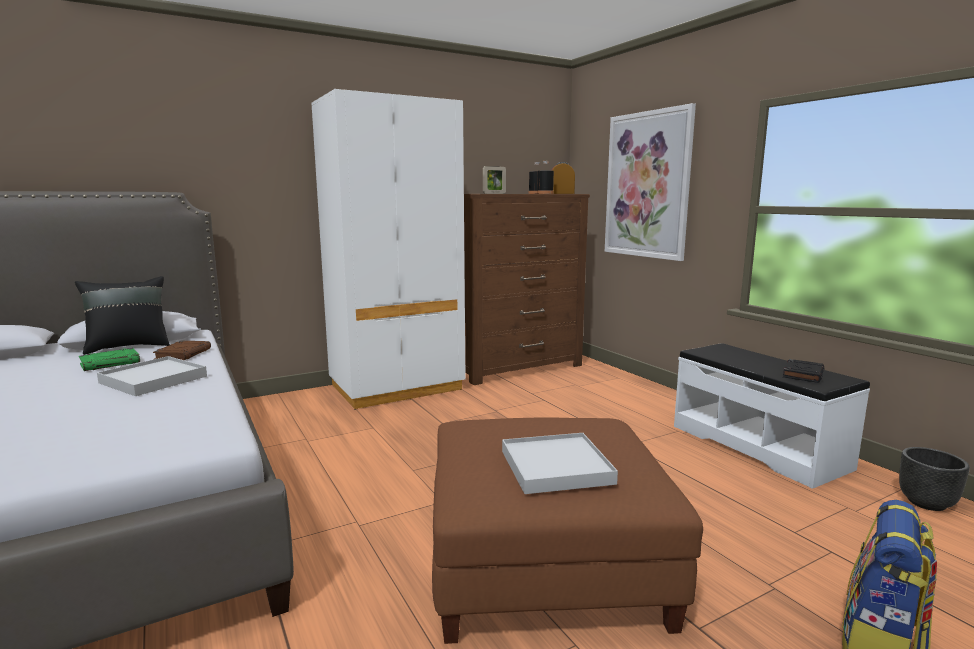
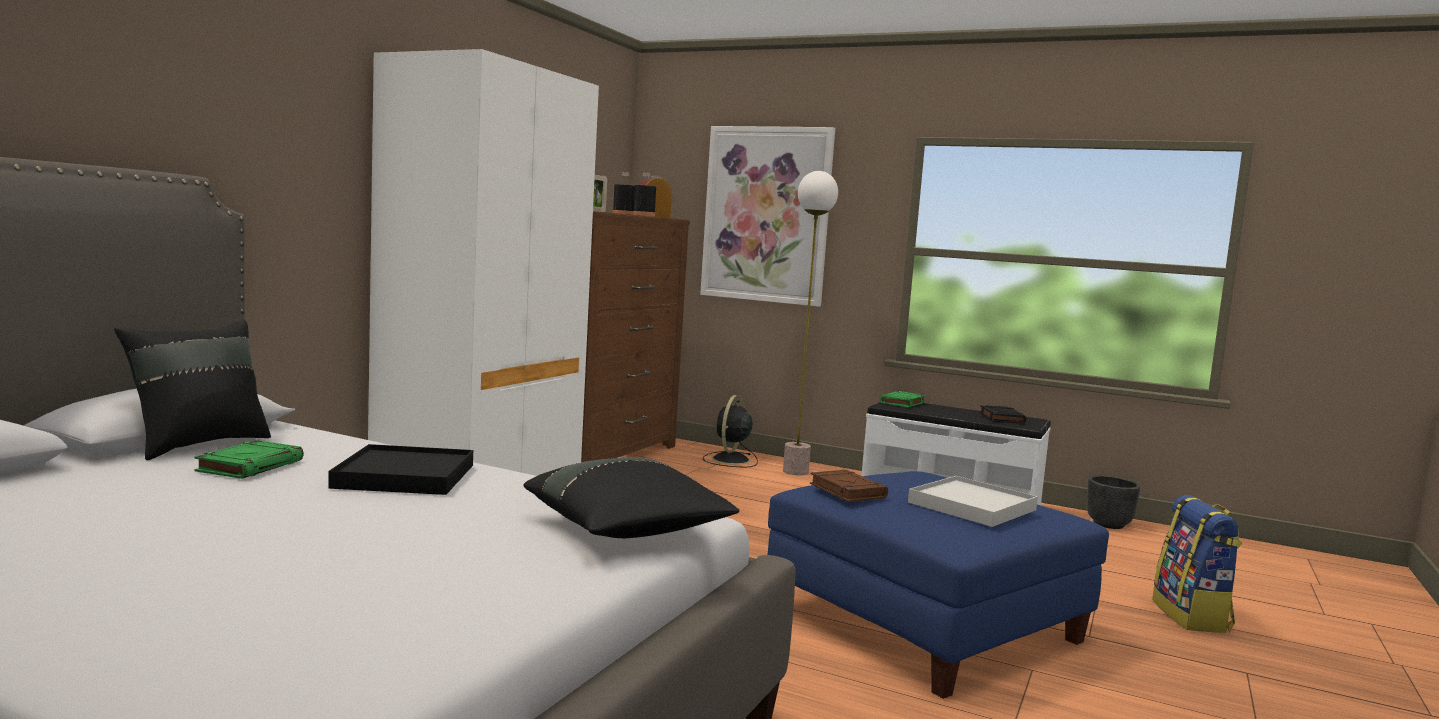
camera: 35 degrees left, 5 degrees down
white tray [97,356,207,396] -> black tray [328,444,473,495]
brown book [153,341,211,360] -> brown book moved to [810,470,888,502]
brown ottoman [432,418,703,644] -> blue ottoman [768,471,1109,699]
none -> black pillow [523,457,739,538]
none -> black fan [703,395,758,468]
none -> floor lamp [783,171,838,475]
none -> green book [879,391,926,407]

